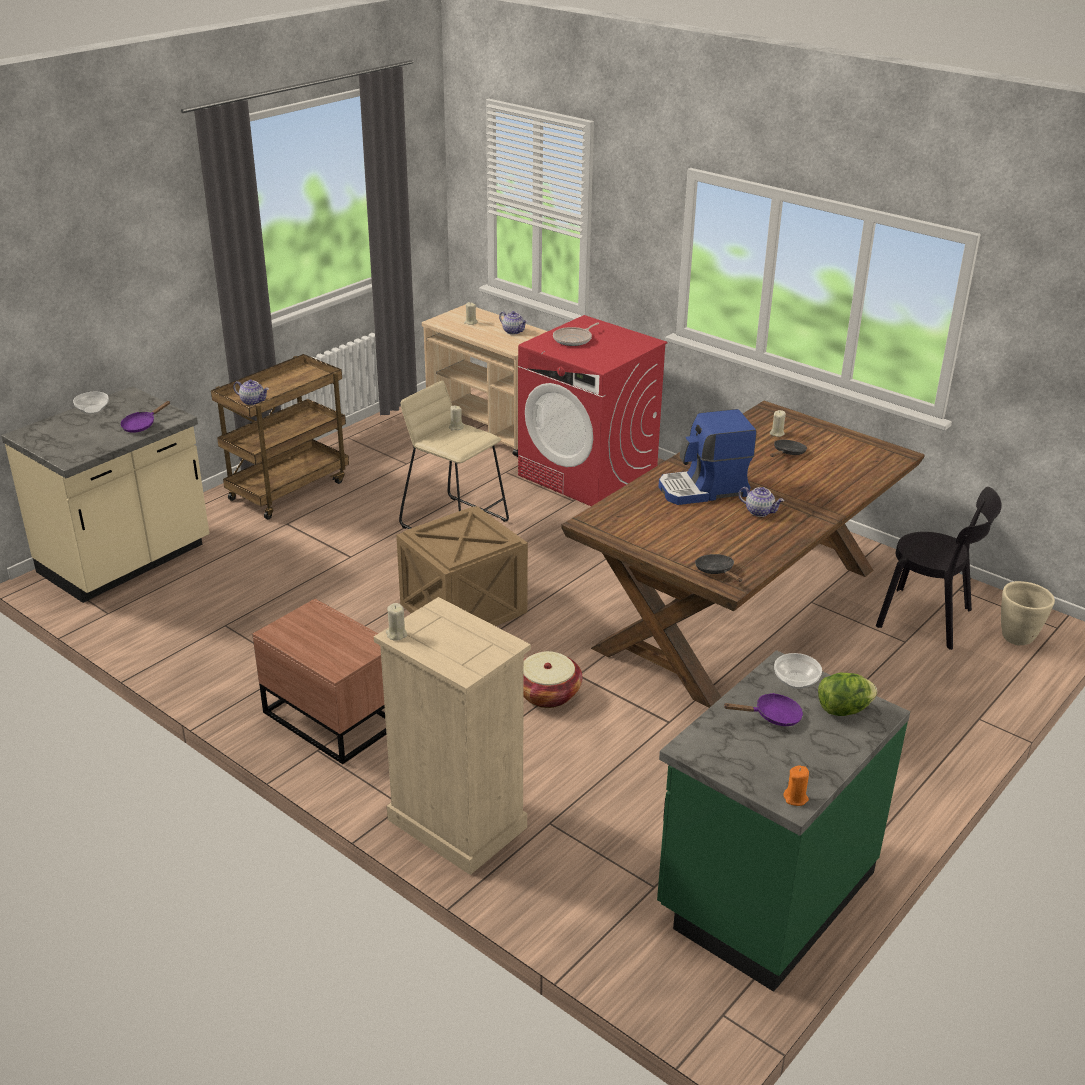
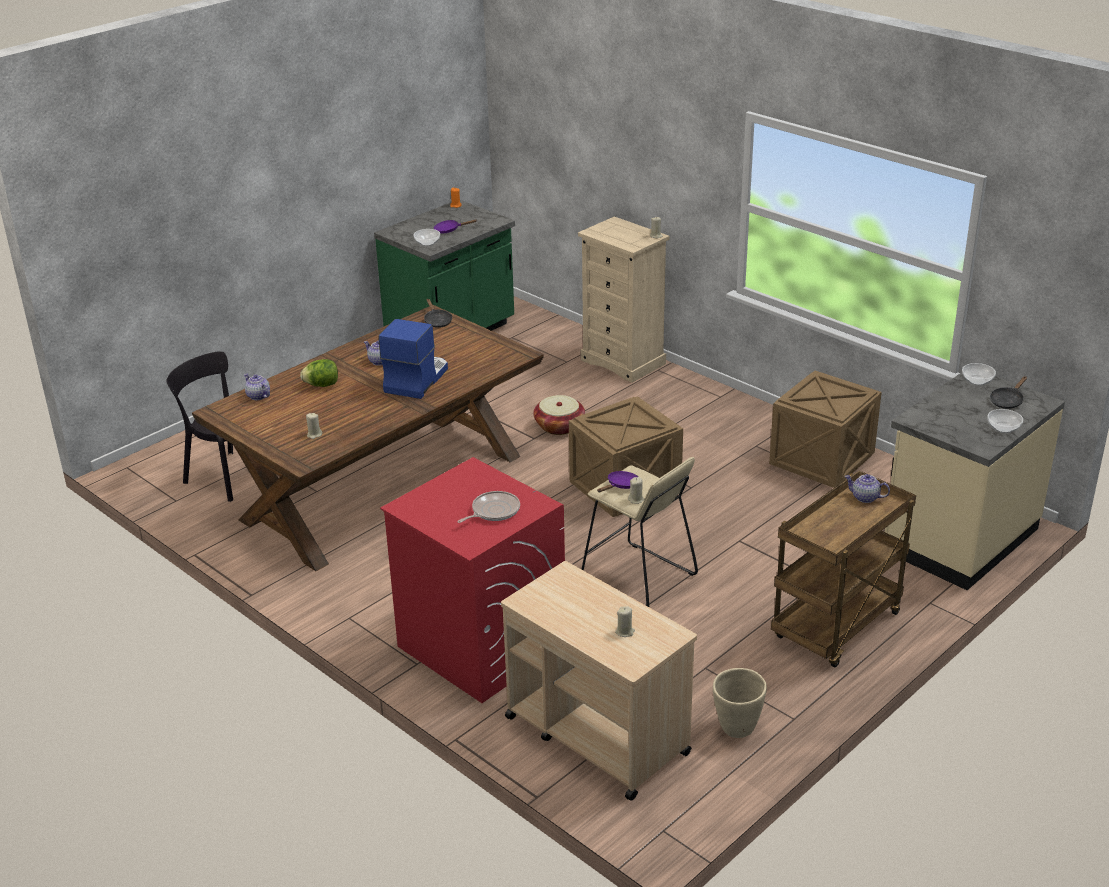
camera: 175 degrees left, 0 degrees up
purple frying pan [120,401,170,433] -> purple frying pan moved to [597,471,638,492]
brown nightstand [252,599,386,764] -> none
teapot [499,311,527,335] -> teapot moved to [244,374,270,400]
coffee machine [659,409,757,505] -> coffee machine turned 60 degrees counterclockwise [378,319,448,399]
black frying pan [770,440,807,457] -> black frying pan moved to [990,376,1027,409]
lettuce [818,672,877,716] -> lettuce moved to [300,359,338,387]
beige planter [1001,581,1055,645] -> beige planter moved to [713,668,767,738]
none -> crate [769,371,882,488]
none -> bowl [962,363,996,386]

